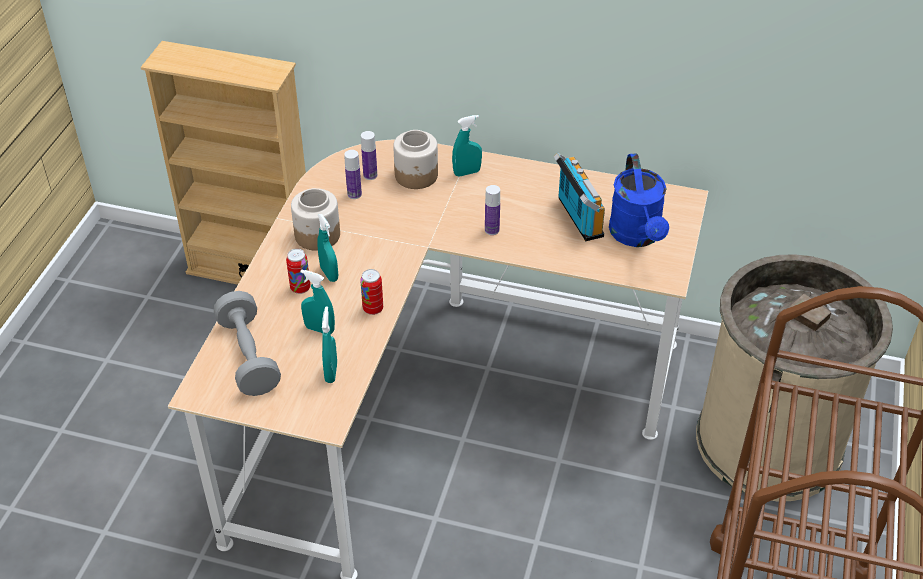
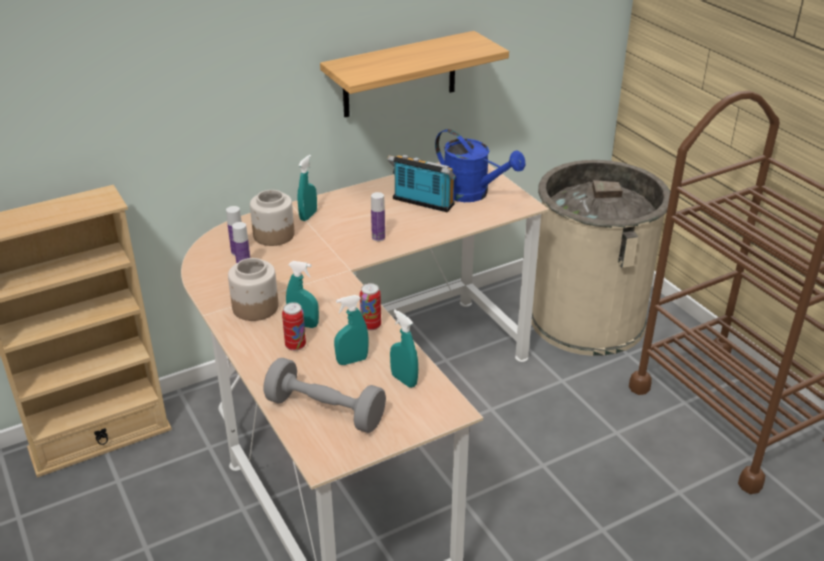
camera: 45 degrees left, 10 degrees down
none -> shelf [320,31,509,117]

